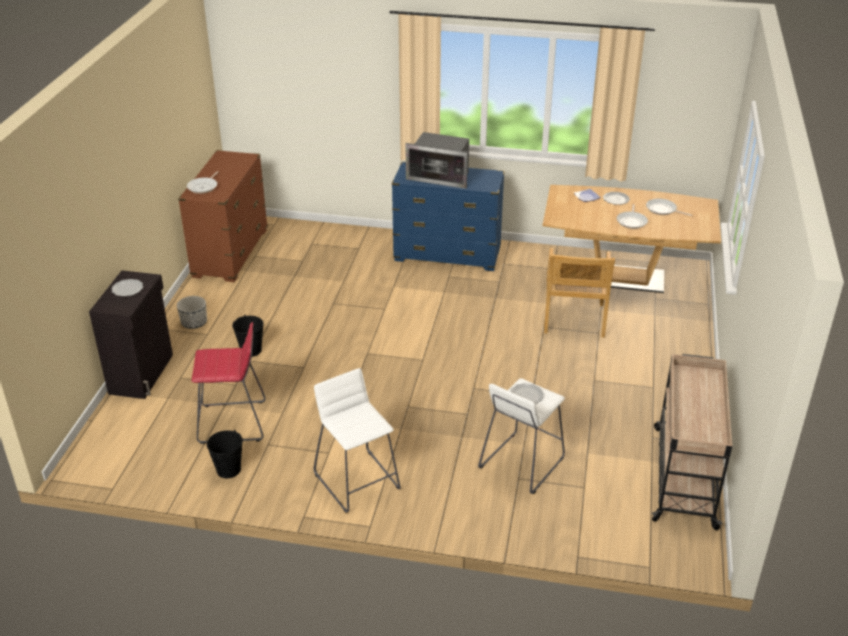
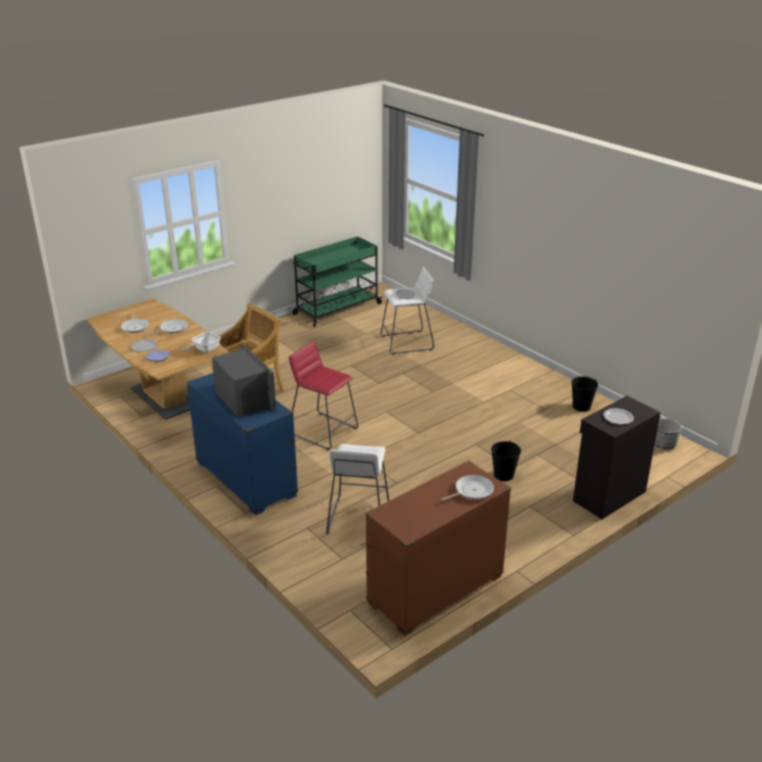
camera: 140 degrees left, 5 degrees down
planter [177,296,207,329] -> planter moved to [655,418,682,449]
red stool [192,322,266,444] -> red stool moved to [289,341,358,450]
white stool [314,368,401,513] -> white stool moved to [326,444,389,534]
beige cart [652,354,732,530] -> green cart [292,236,383,327]
none -> frying pan [183,332,221,353]

